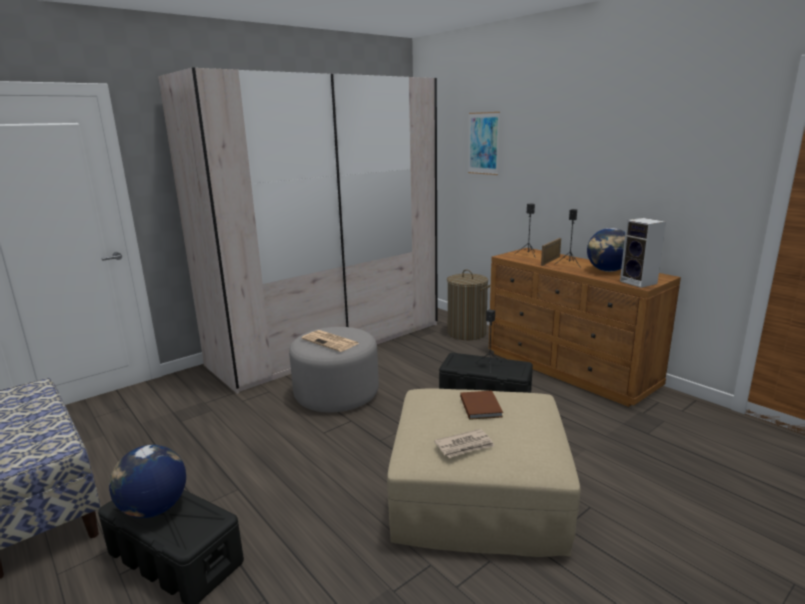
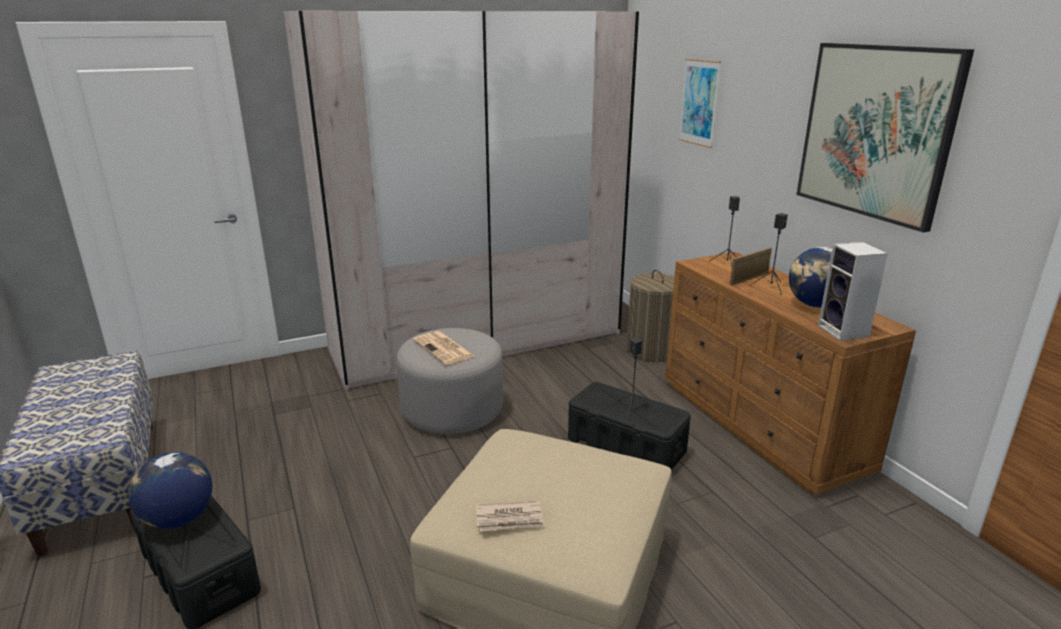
camera: 15 degrees right, 5 degrees up
brown book [460,391,503,420] -> none
none -> picture [797,43,974,233]

